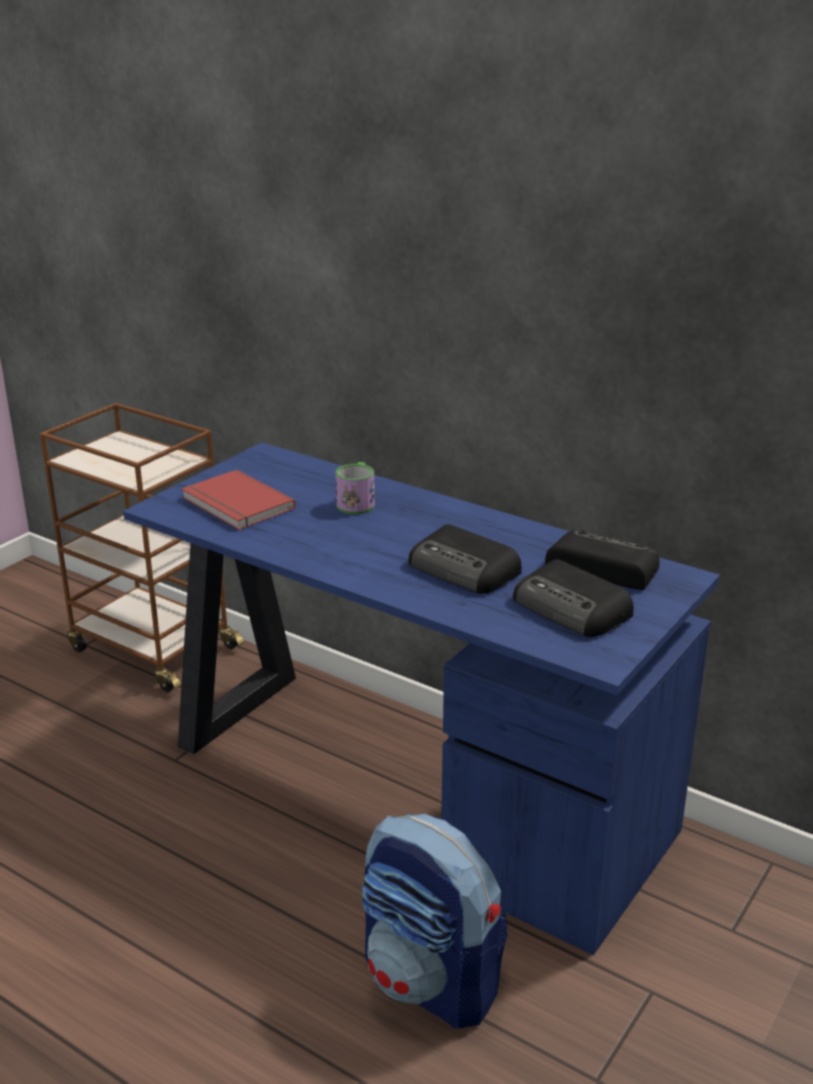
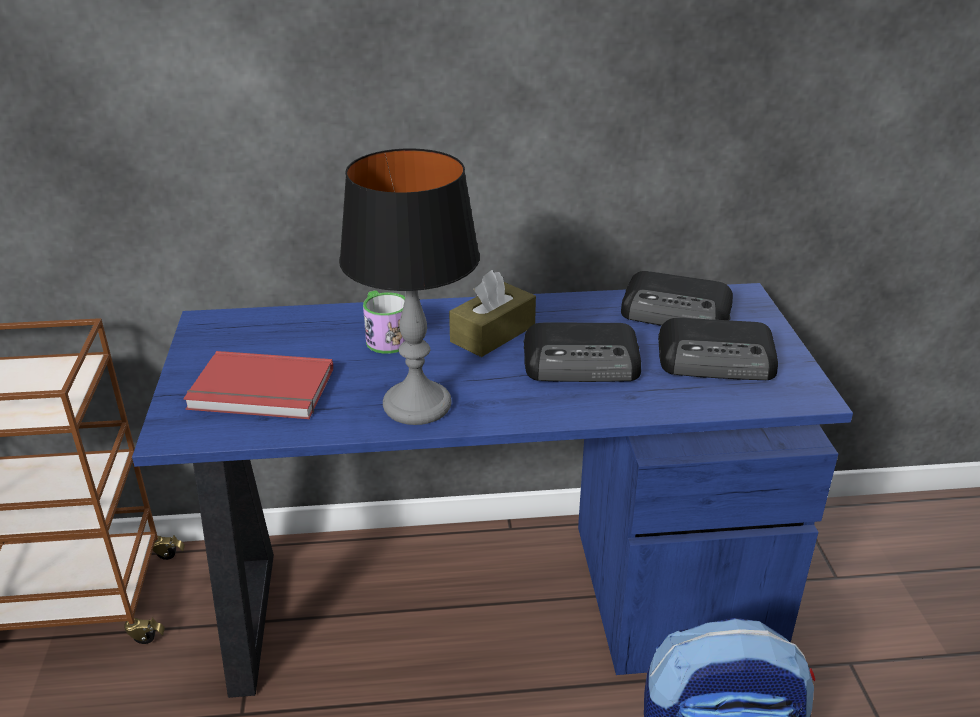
camera: 40 degrees left, 5 degrees up
radio [545,531,660,590] -> radio turned 150 degrees counterclockwise [621,271,733,326]
none -> table lamp [339,149,480,425]
none -> brown tissue box [449,270,536,357]

